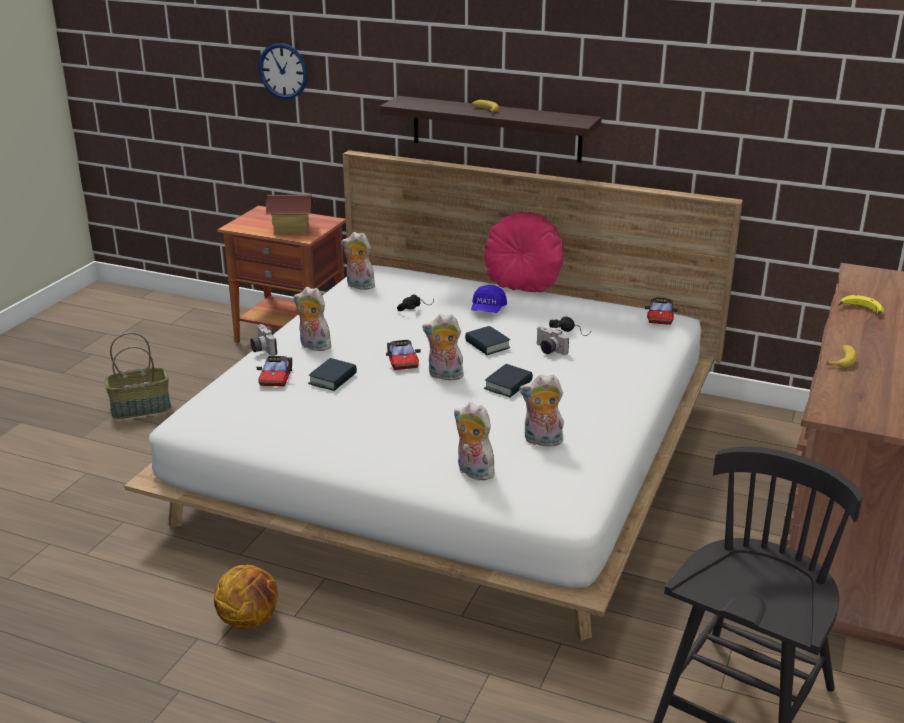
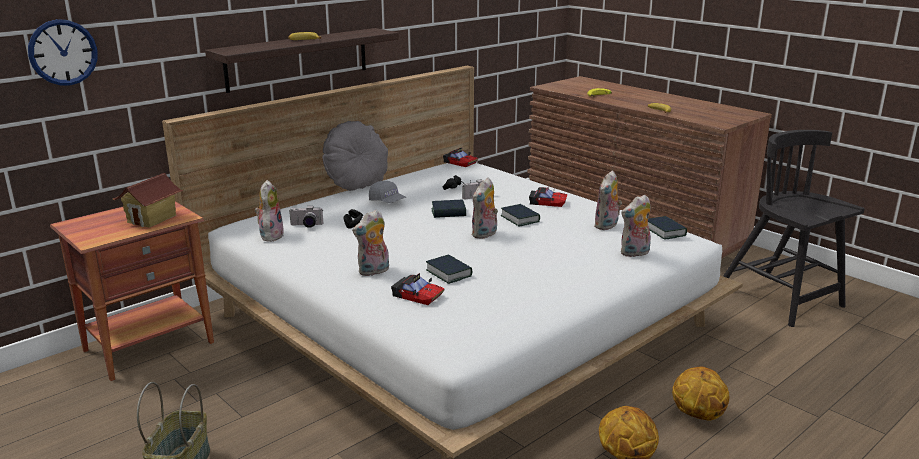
camera: 65 degrees left, 5 degrees down
camera [250,324,277,356] -> camera moved to [289,206,324,228]
plush toy [341,232,375,290] -> plush toy turned 135 degrees clockwise [255,180,284,242]
toy car [386,340,420,370] -> toy car moved to [529,185,568,207]
blue cap [471,285,507,313] -> grey cap [369,181,406,203]
pink pillow [484,212,563,292] -> grey pillow [322,121,388,191]
none -> book [648,216,687,240]
none -> basketball [672,366,729,421]

